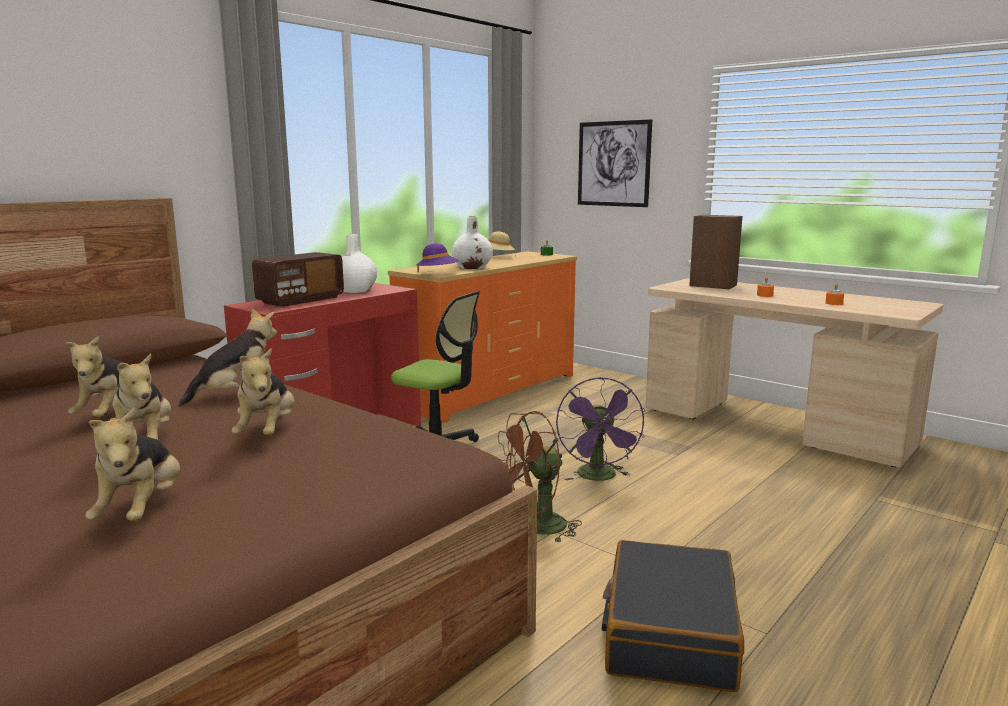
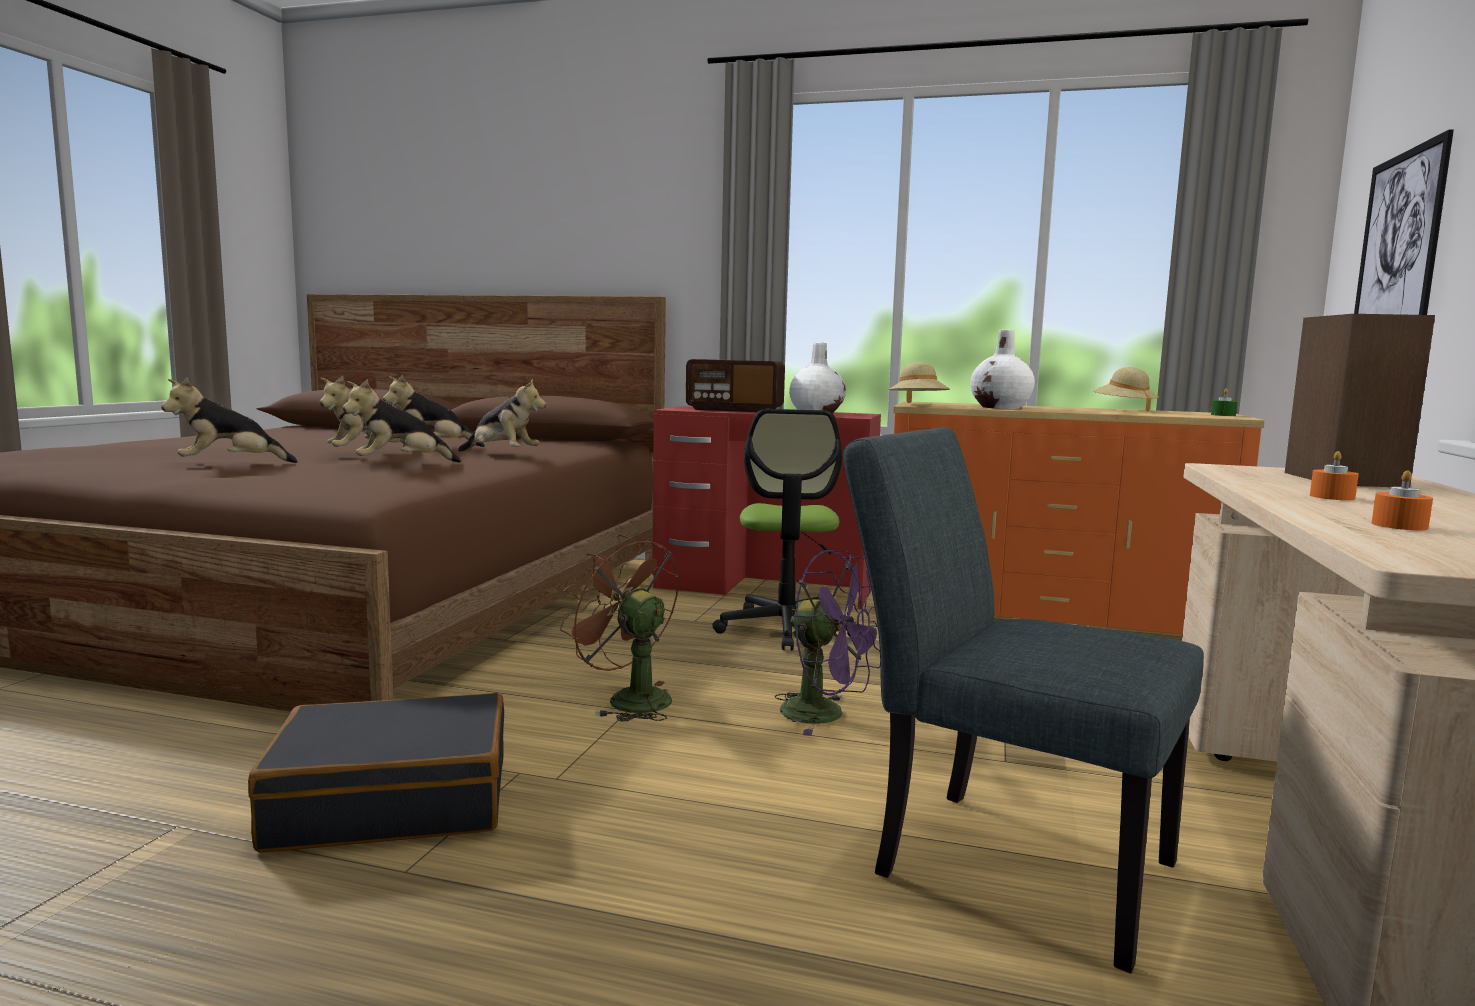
camera: 65 degrees right, 5 degrees down
purple hat [416,243,459,272] -> beige hat [888,362,950,403]
purple fan [556,377,645,481] -> purple fan turned 120 degrees counterclockwise [775,550,880,736]
none -> grey chair [843,427,1204,973]

